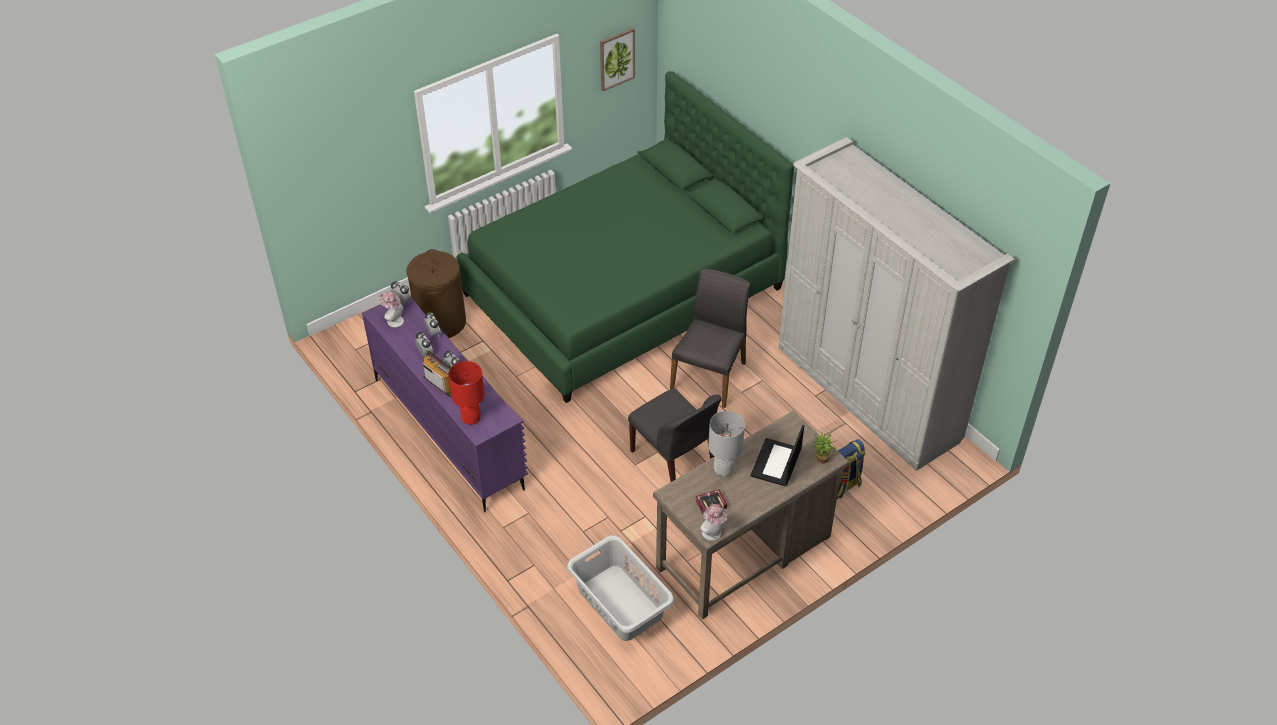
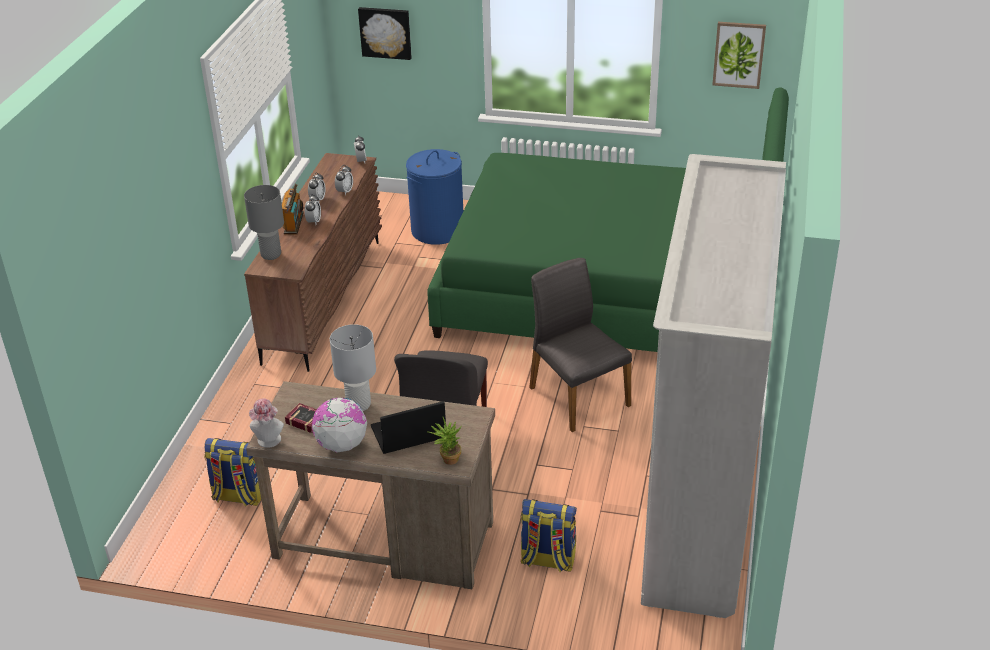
camera: 50 degrees right, 10 degrees down
purple dresser [362,297,528,512] -> brown dresser [244,153,382,372]
hat [379,291,404,327] -> none
brown laundry basket [406,249,466,338] -> blue laundry basket [406,149,463,245]
red table lamp [448,361,485,425] -> grey table lamp [244,185,284,260]
grey laundry basket [567,535,674,641] -> backpack [204,438,261,507]
grey chair [670,269,750,408] -> grey chair turned 105 degrees counterclockwise [529,258,632,432]
none -> globe [312,398,367,453]
none -> picture [358,7,412,60]

